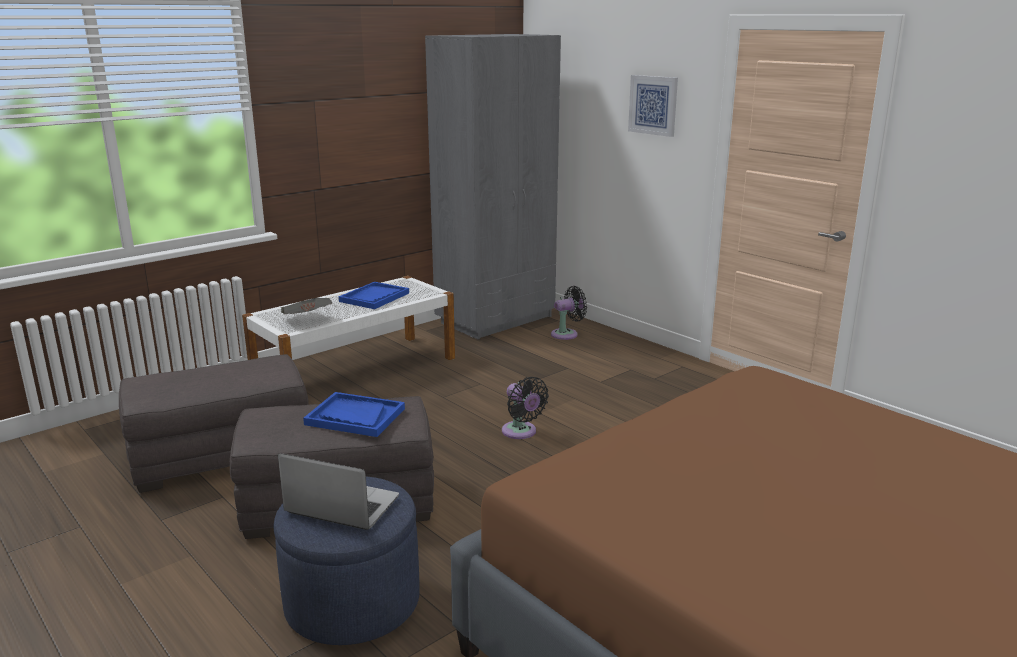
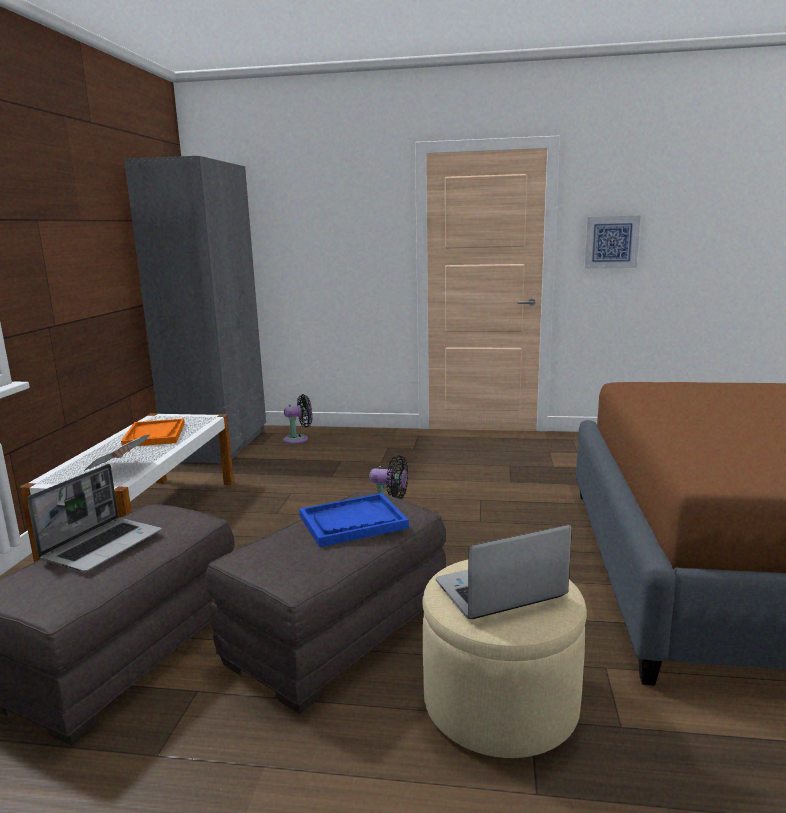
camera: 40 degrees left, 5 degrees down
blue ottoman [274,477,420,645] -> beige ottoman [422,560,587,758]
blue tray [339,282,409,309] -> orange tray [121,418,185,446]
black fan [551,286,587,340] -> black fan turned 45 degrees clockwise [283,394,312,444]
picture [628,75,678,137] -> picture moved to [584,216,641,269]
none -> laptop [27,464,162,572]

